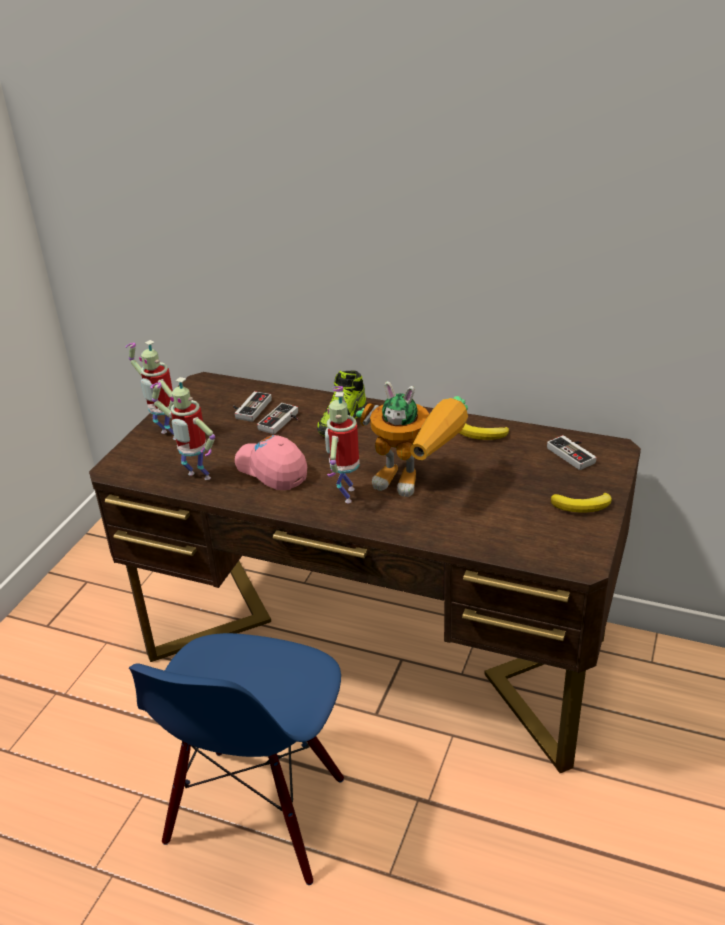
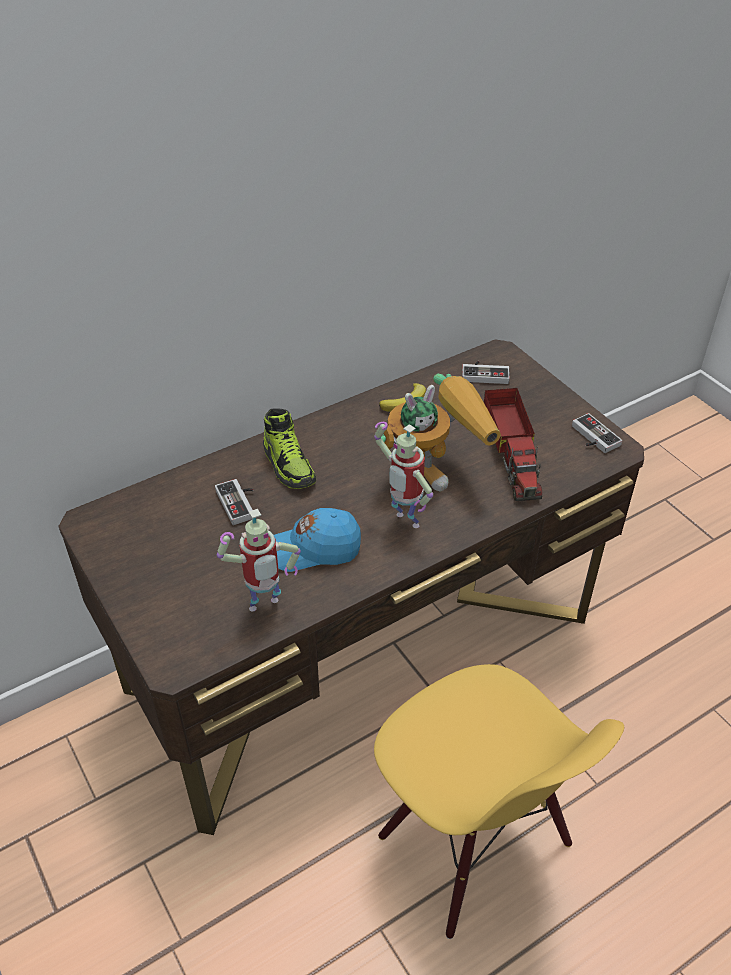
camera: 55 degrees left, 10 degrees up
toy robot [125,340,176,440] -> none
blue chair [129,633,344,885] -> yellow chair [374,664,624,939]
game controller [233,391,272,422] -> game controller moved to [572,413,622,453]
pink cap [235,435,307,490] -> blue cap [274,508,361,572]
banana [551,493,612,513] -> none
none -> toy truck [484,388,542,501]

